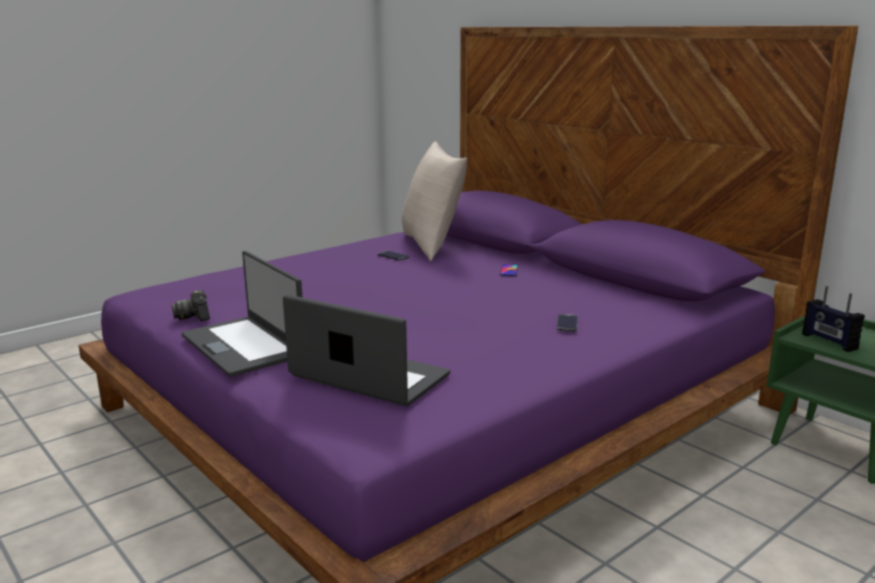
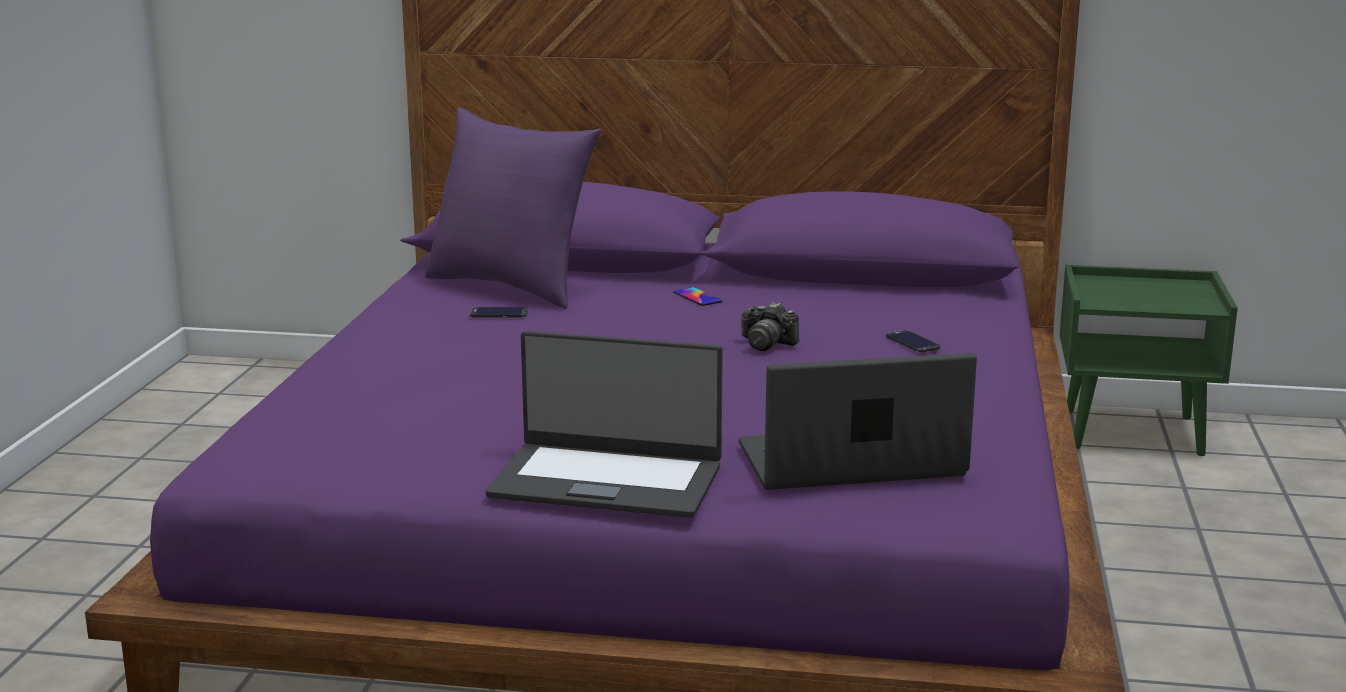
camera: 40 degrees left, 0 degrees up
camera [171,290,210,321] -> camera moved to [741,302,799,351]
beige pillow [402,142,467,261] -> purple pillow [425,108,601,309]
radio [802,286,865,352] -> none

